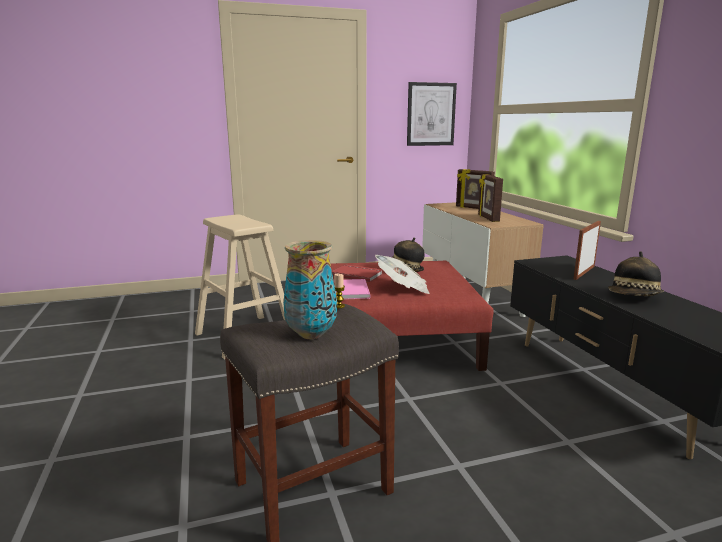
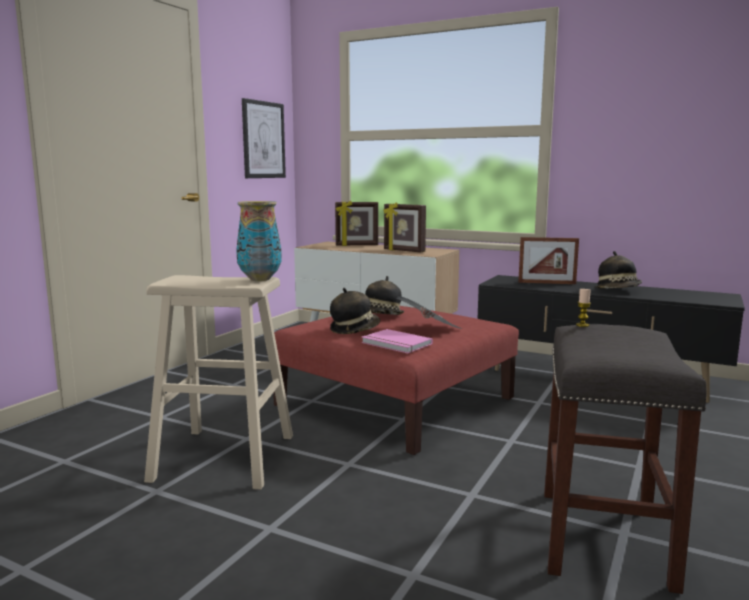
camera: 45 degrees left, 5 degrees down
vase [283,240,337,339] -> vase moved to [236,201,281,281]
red book [332,265,382,282] -> hat [330,288,380,334]
picture frame [573,221,601,280] -> picture frame turned 75 degrees counterclockwise [518,237,579,284]

